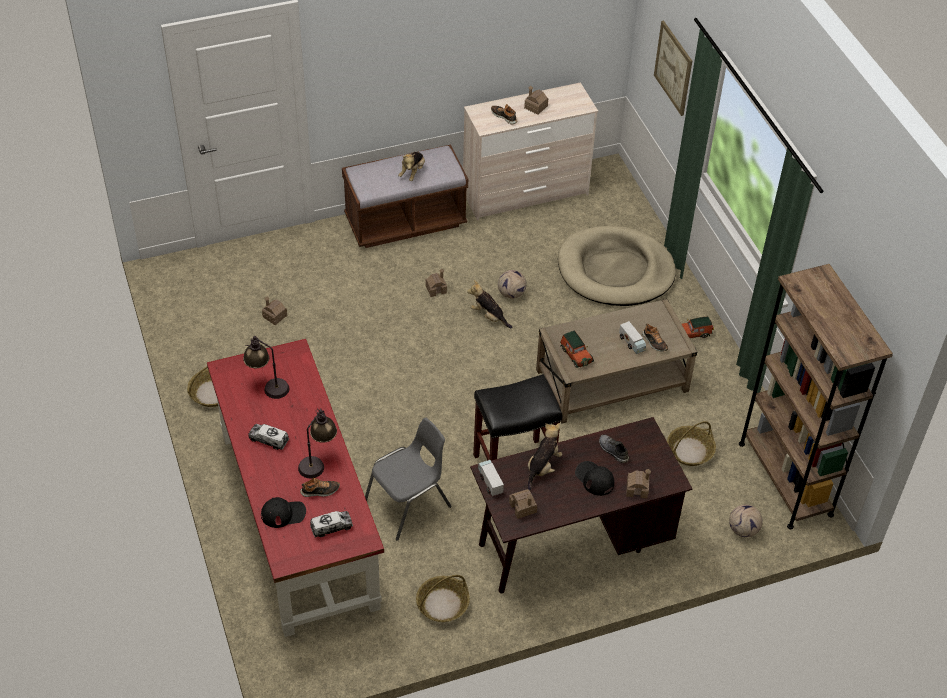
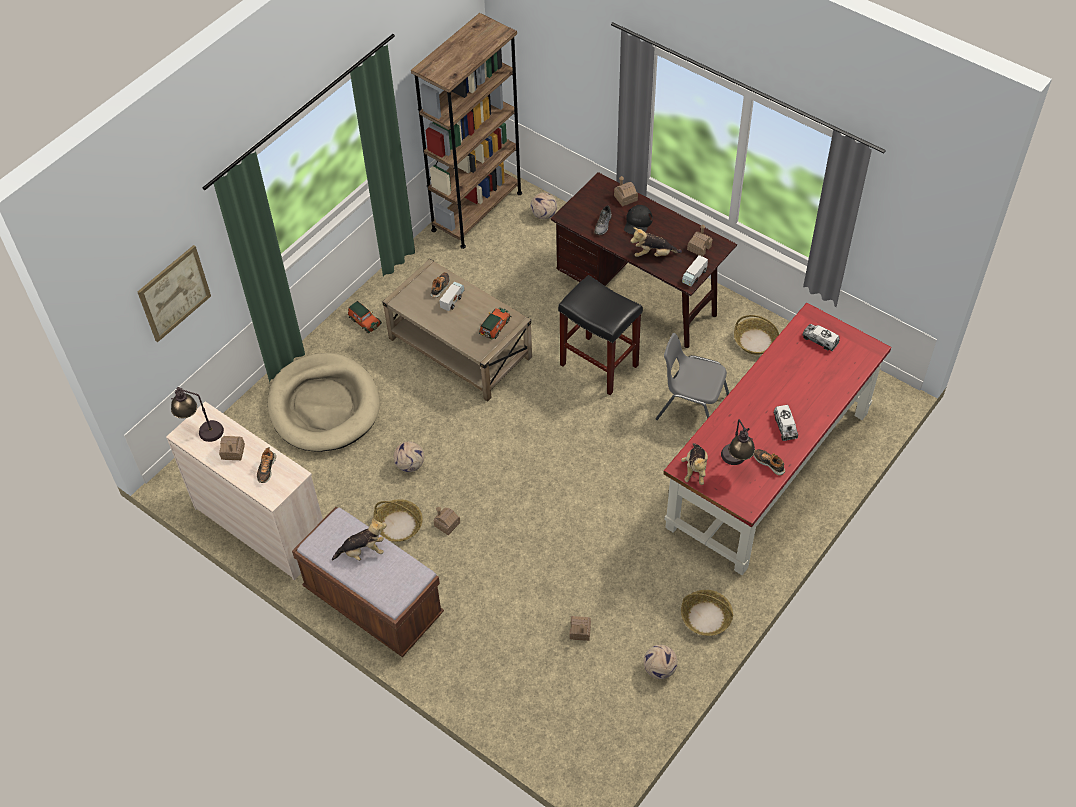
camera: 120 degrees left, 5 degrees up
black cap [261,497,306,528] -> none
table lamp [298,408,337,478] -> table lamp moved to [171,387,224,442]
shoe [300,478,340,497] -> shoe moved to [754,449,785,475]
plush toy [467,280,512,328] -> plush toy moved to [681,443,708,485]
basket [667,421,716,466] -> basket moved to [373,499,423,542]
none -> football [644,645,677,679]

